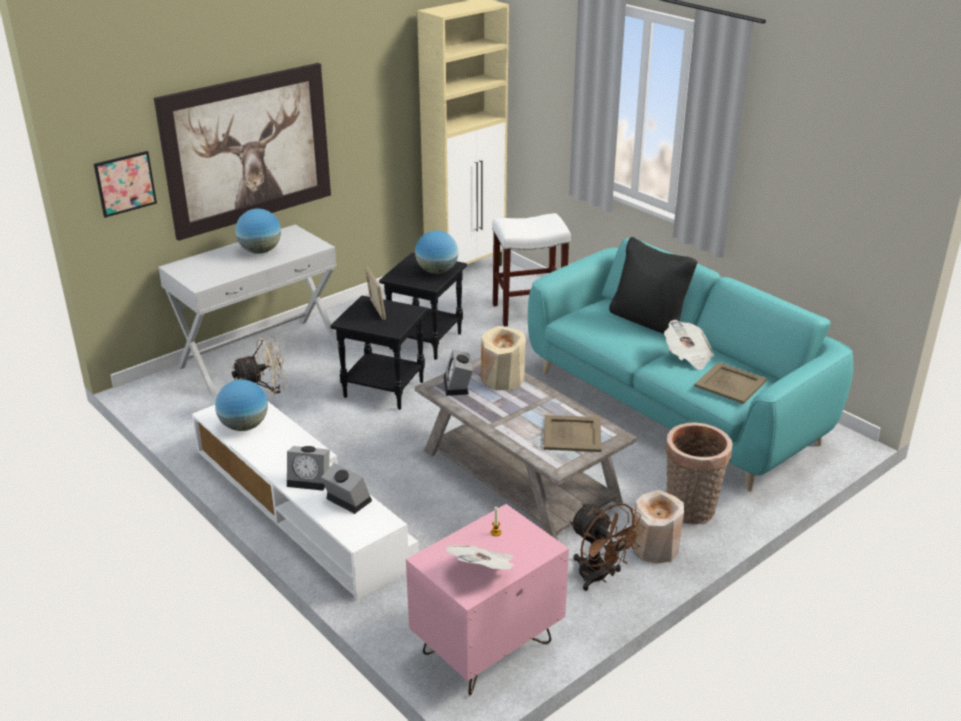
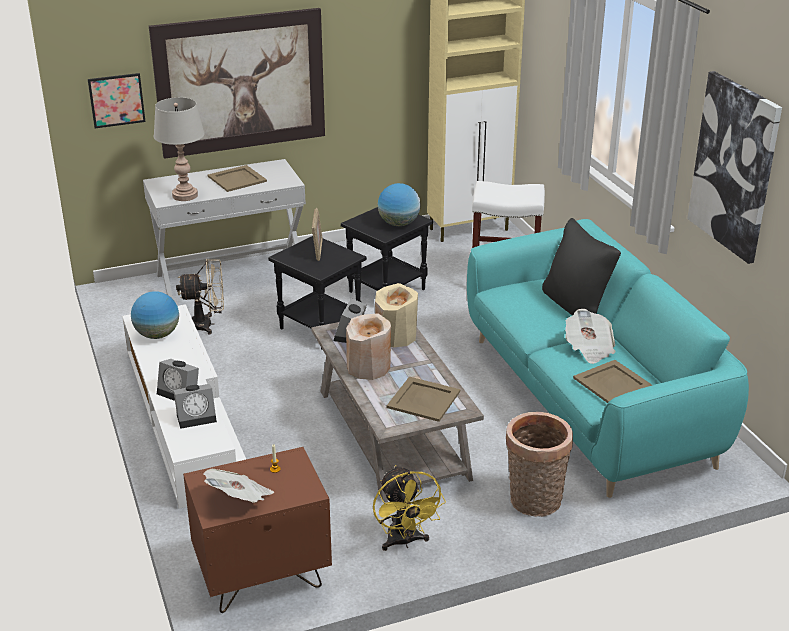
camera: 20 degrees right, 0 degrees up
globe [235,209,281,254] -> beige tray [208,165,267,192]
alarm clock [321,463,372,514] -> alarm clock turned 105 degrees clockwise [173,384,217,429]
pink nightstand [406,504,569,695] -> brown nightstand [183,447,332,613]
brown fan [570,503,645,591] -> yellow fan [373,465,446,551]
beige vase [632,490,684,564] -> beige vase moved to [346,313,391,380]
none -> grey table lamp [154,97,204,201]
none -> picture [687,71,782,264]

